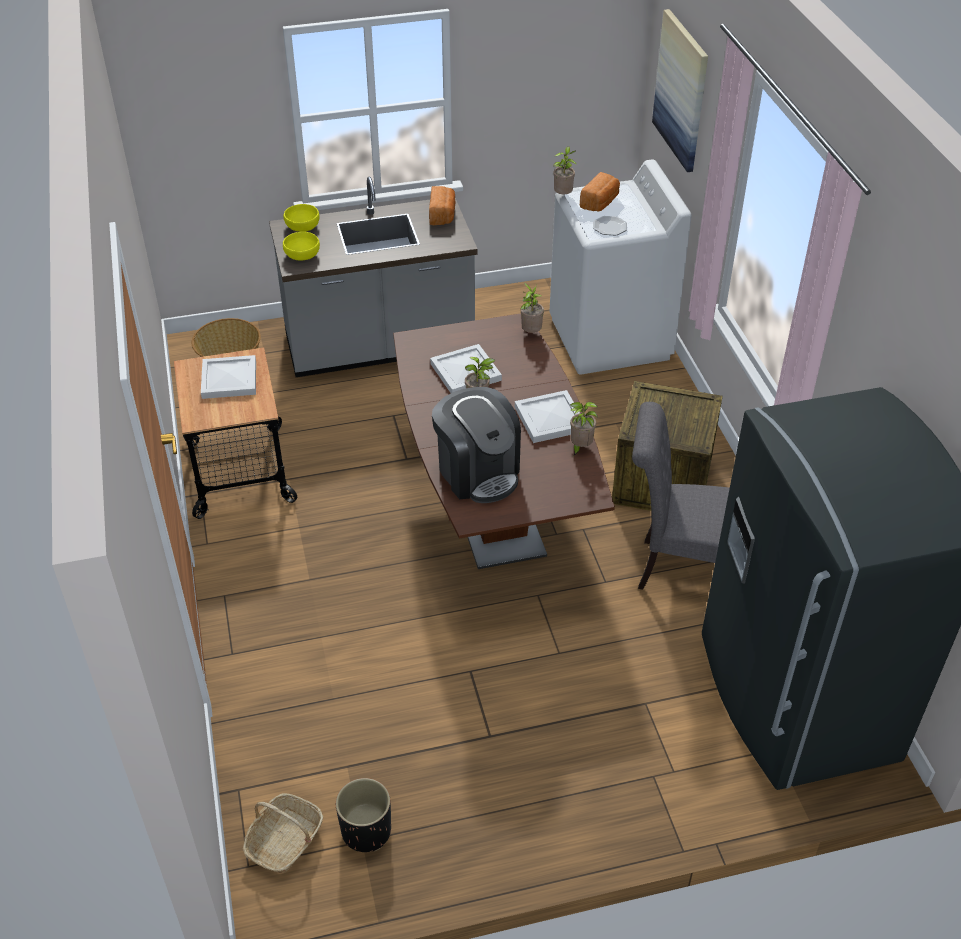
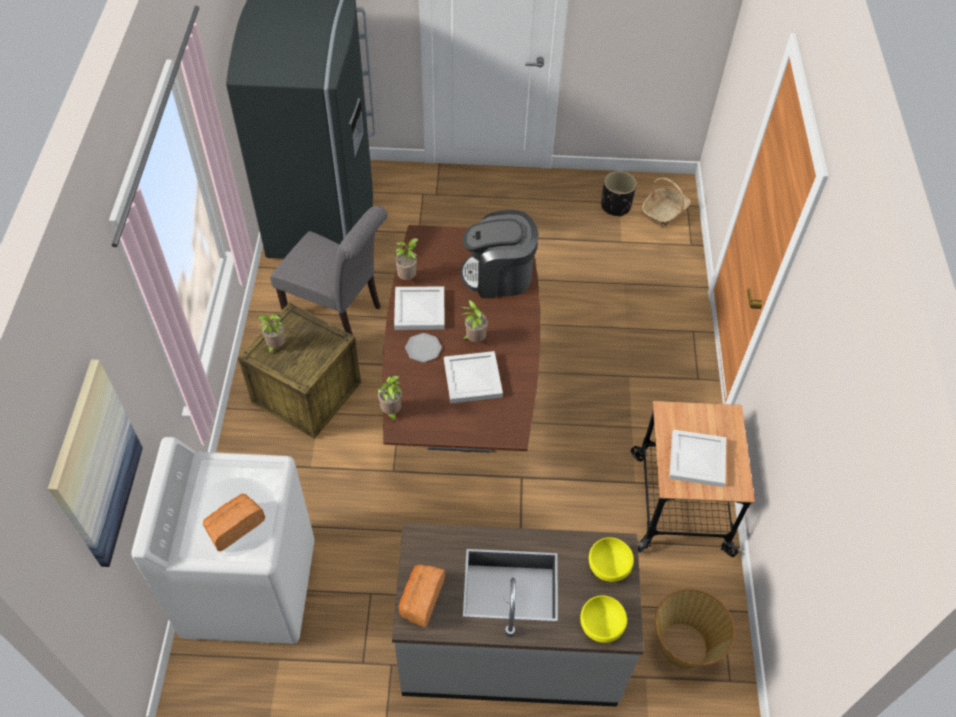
camera: 165 degrees left, 10 degrees up
coffee machine [432,387,521,503] -> coffee machine turned 75 degrees counterclockwise [460,210,538,298]
potted plant [553,146,576,194] -> potted plant moved to [257,314,285,355]
plate [593,216,627,235] -> plate moved to [405,333,442,363]

